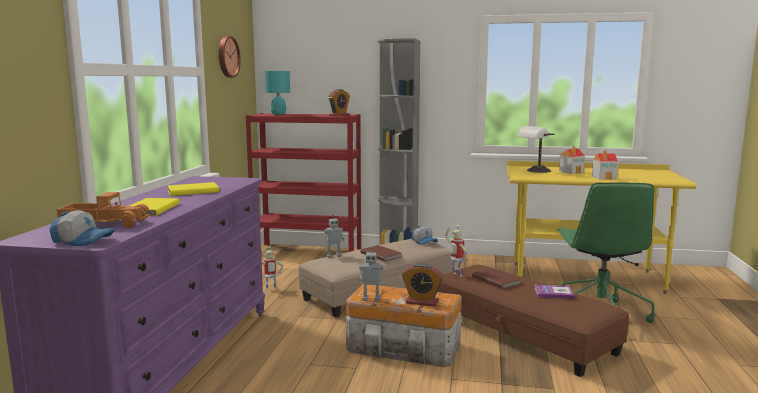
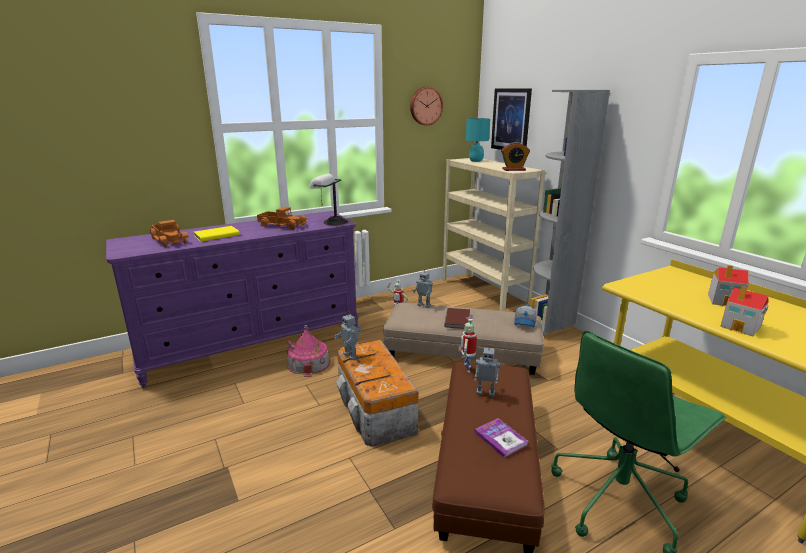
camera: 50 degrees right, 10 degrees up
cap [50,210,115,246] -> none
yellow book [167,182,219,196] -> toy truck [257,207,307,230]
red bookcase [246,113,361,252] -> beige bookcase [443,158,545,311]
alarm clock [402,263,443,307] -> none
brown book [472,268,521,289] -> toy robot [474,344,501,397]
table lamp [517,126,554,173] -> table lamp moved to [309,174,348,225]
none -> toy house [287,325,330,377]
none -> picture [491,88,532,150]

